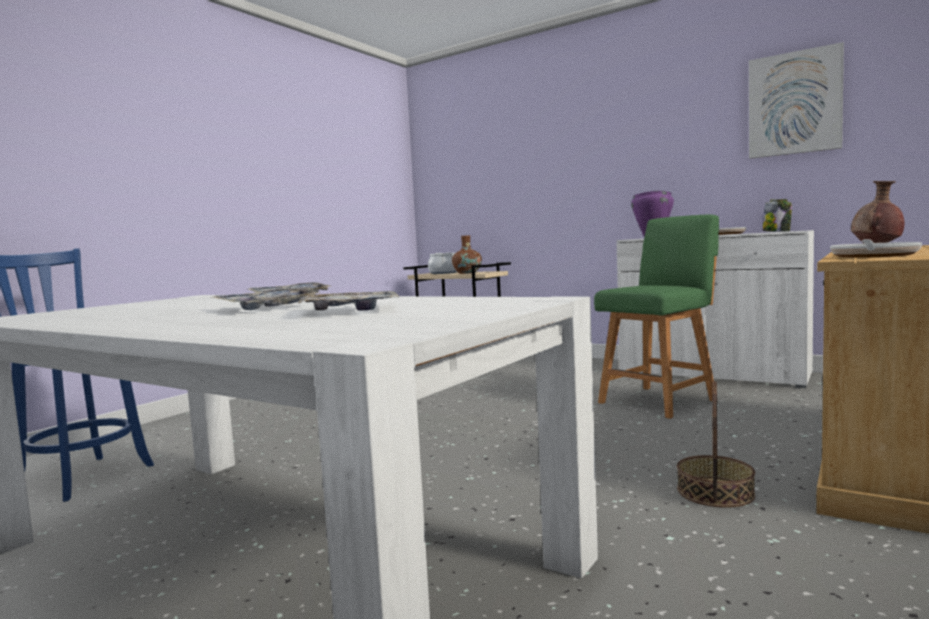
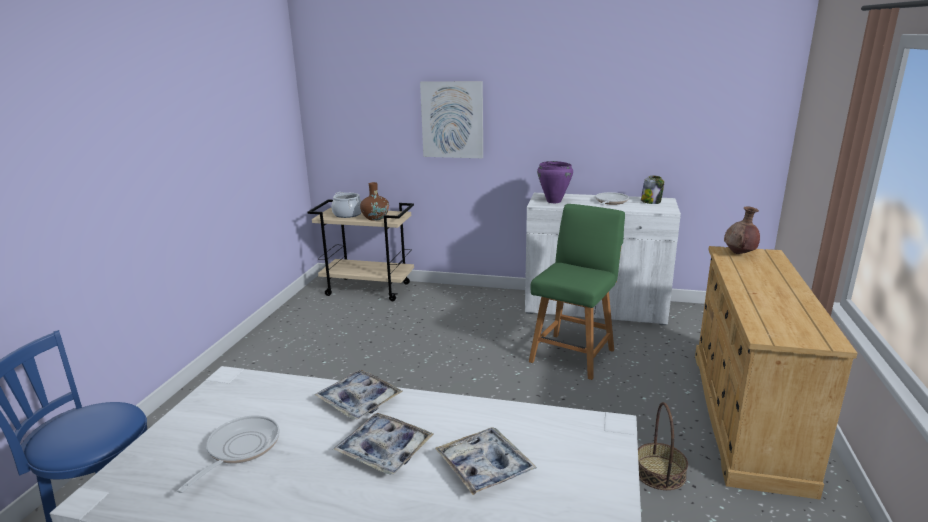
camera: 20 degrees left, 15 degrees up
picture [749,42,844,159] -> picture moved to [420,81,483,158]
frying pan [830,239,922,258] -> frying pan moved to [177,415,280,493]

